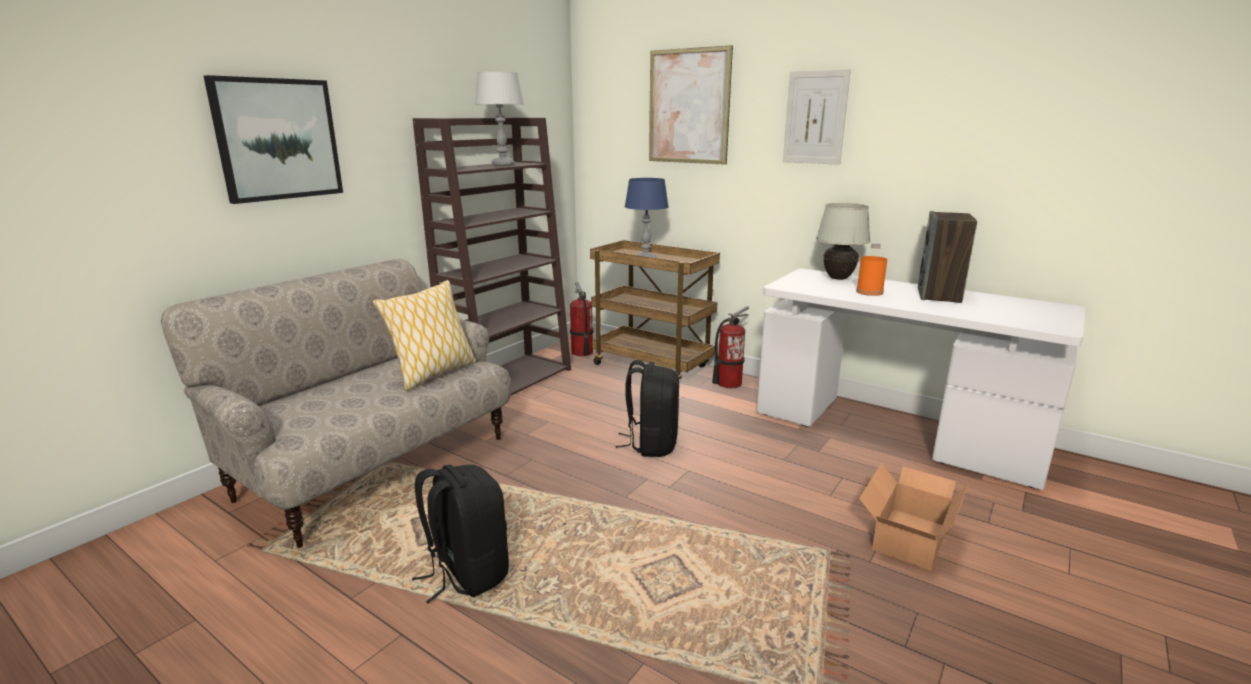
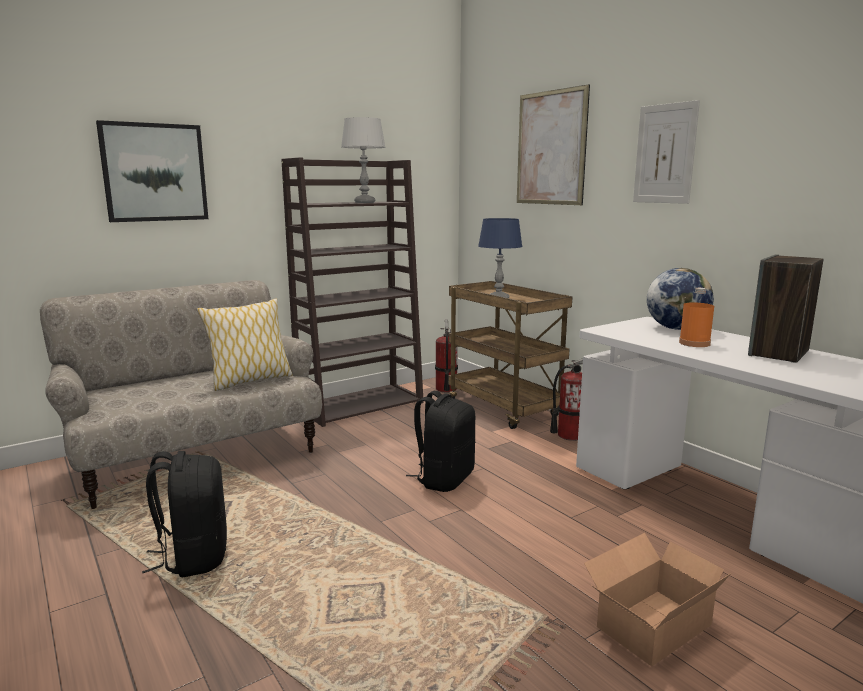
camera: 20 degrees right, 5 degrees down
white table lamp [816,203,871,280] -> globe [647,268,714,330]

